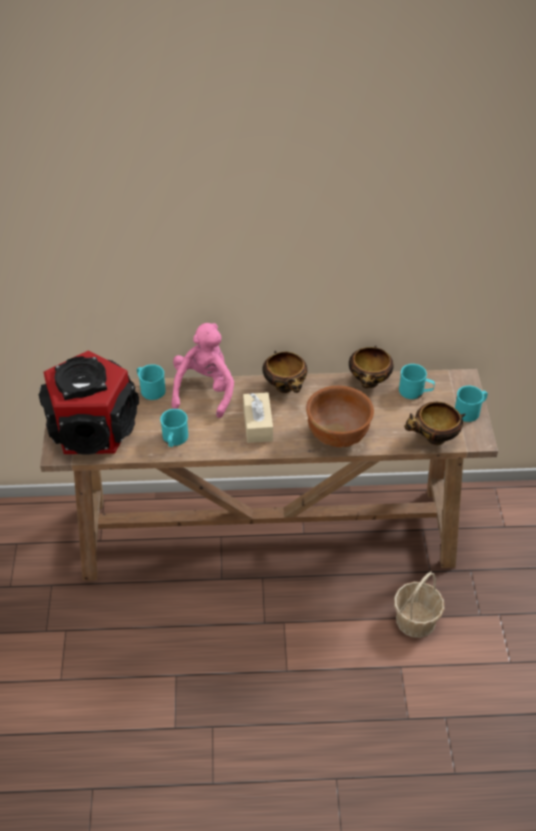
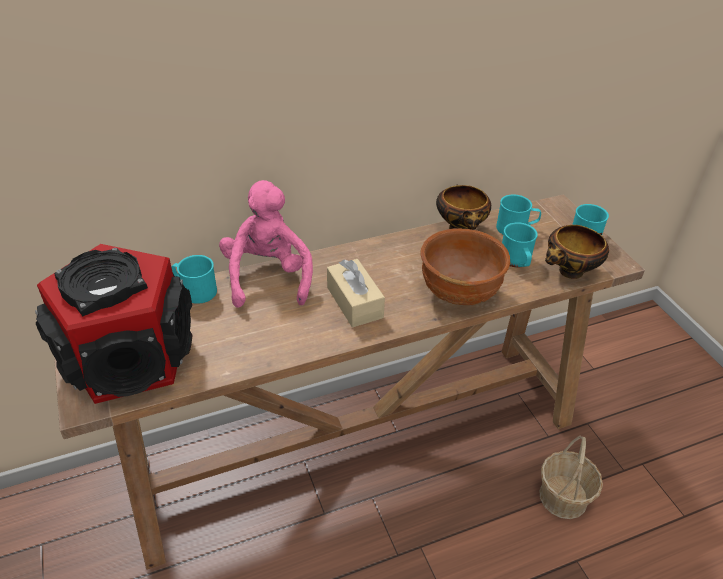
camera: 20 degrees left, 5 degrees down
turquoise mug [160,409,188,447] -> turquoise mug moved to [502,222,538,268]
bowl [262,351,307,393] -> none

